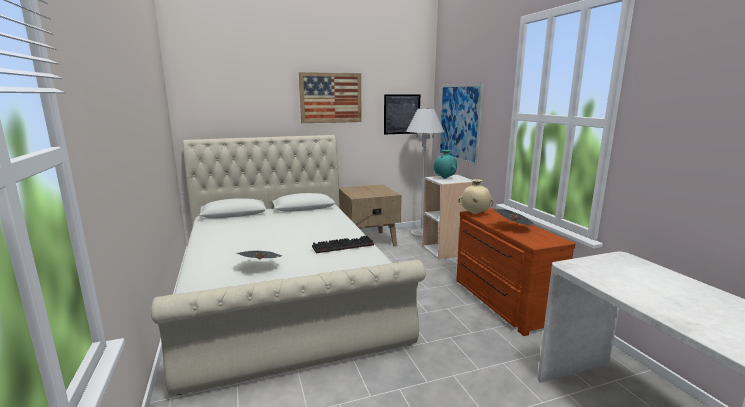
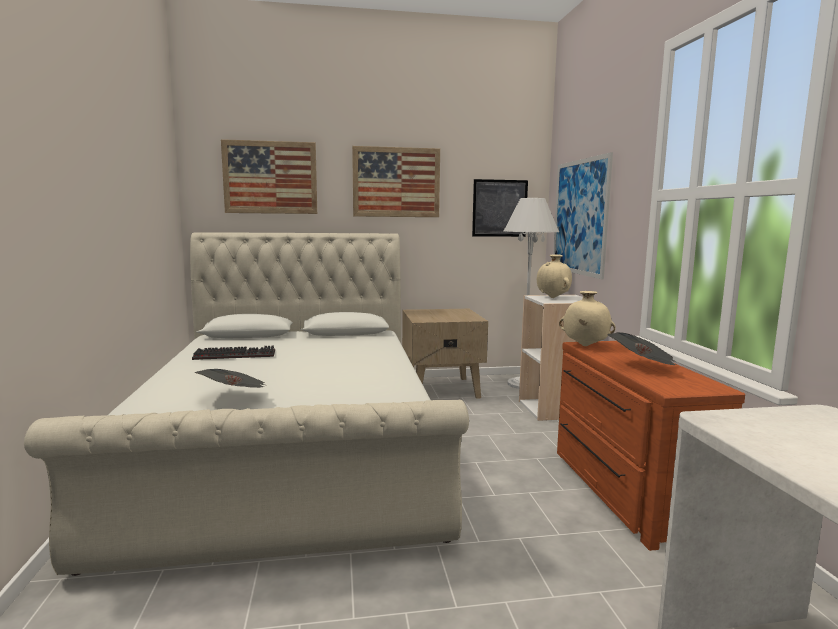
camera: 10 degrees right, 5 degrees down
keyboard [312,236,374,253] -> keyboard moved to [192,346,275,360]
turquoise vase [434,150,457,179] -> beige vase [537,254,572,298]
none -> picture [221,139,317,214]

